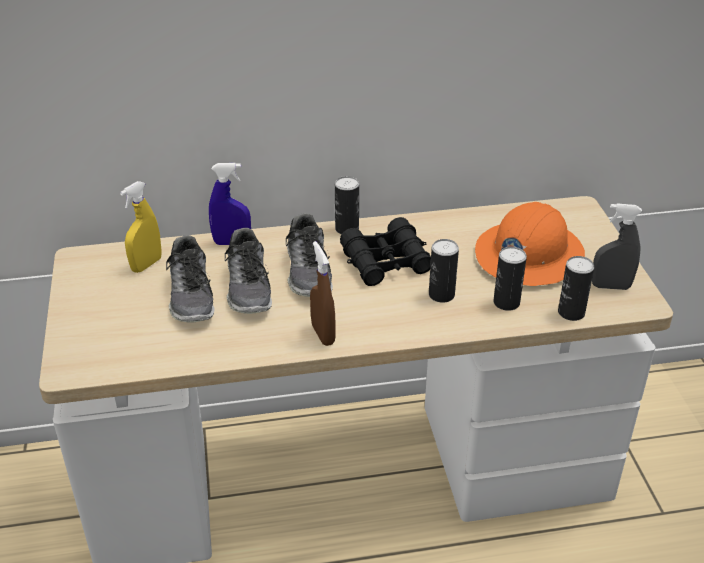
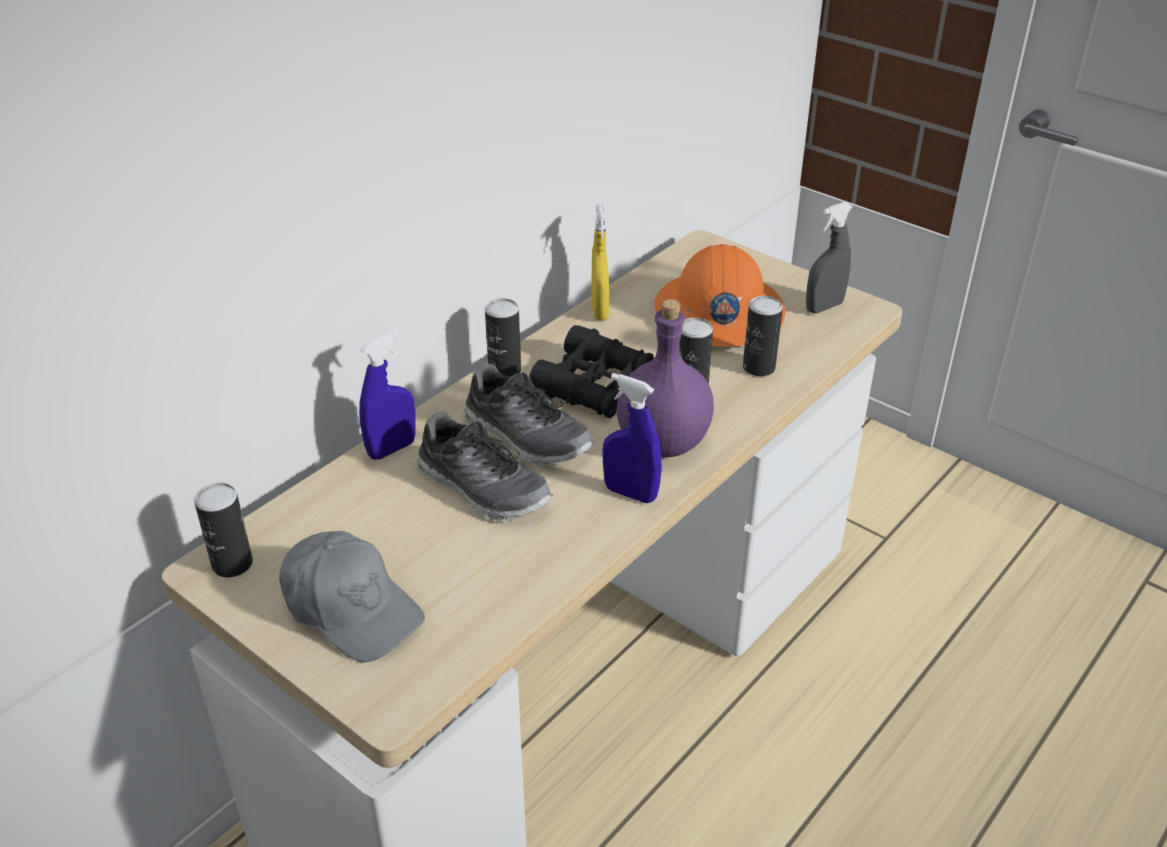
camera: 40 degrees left, 0 degrees up
yellow spray bottle [120,181,161,273] -> yellow spray bottle moved to [591,204,609,320]
shoe [166,235,215,323] -> none
brown spray bottle [310,241,336,346] -> blue spray bottle [603,373,662,503]
can [558,256,594,321] -> can moved to [194,483,253,577]
none -> grey cap [279,531,425,662]
none -> purple bottle [617,299,714,458]

